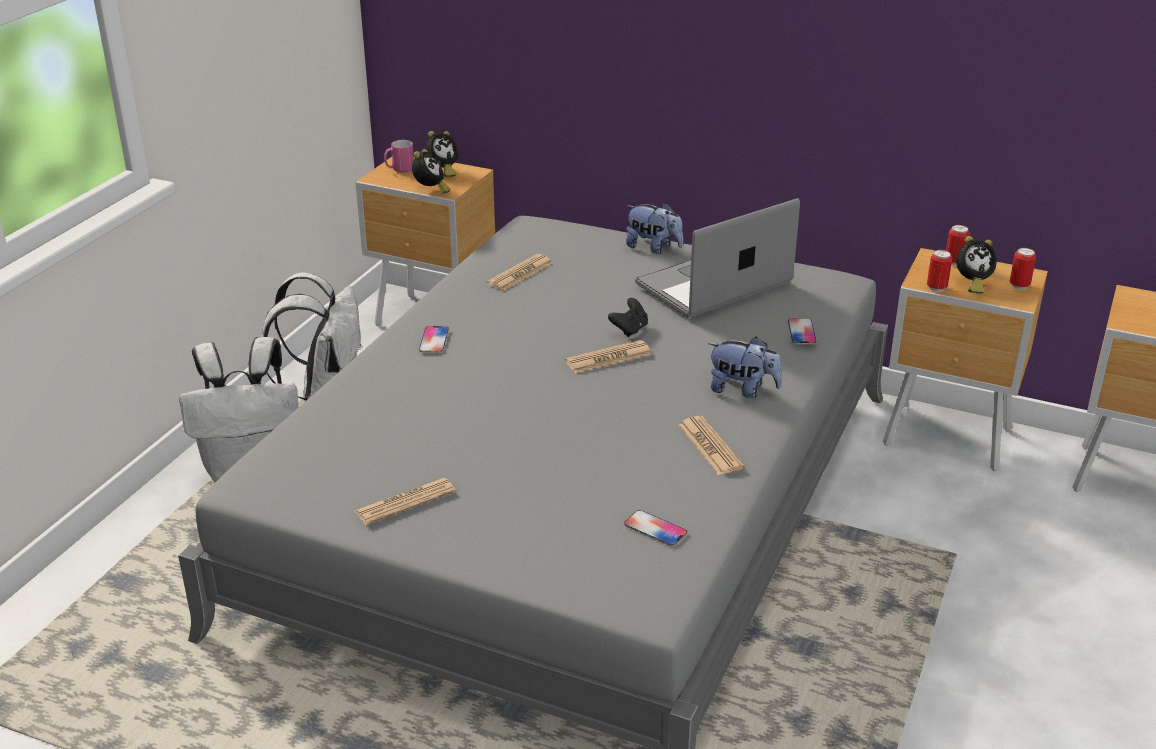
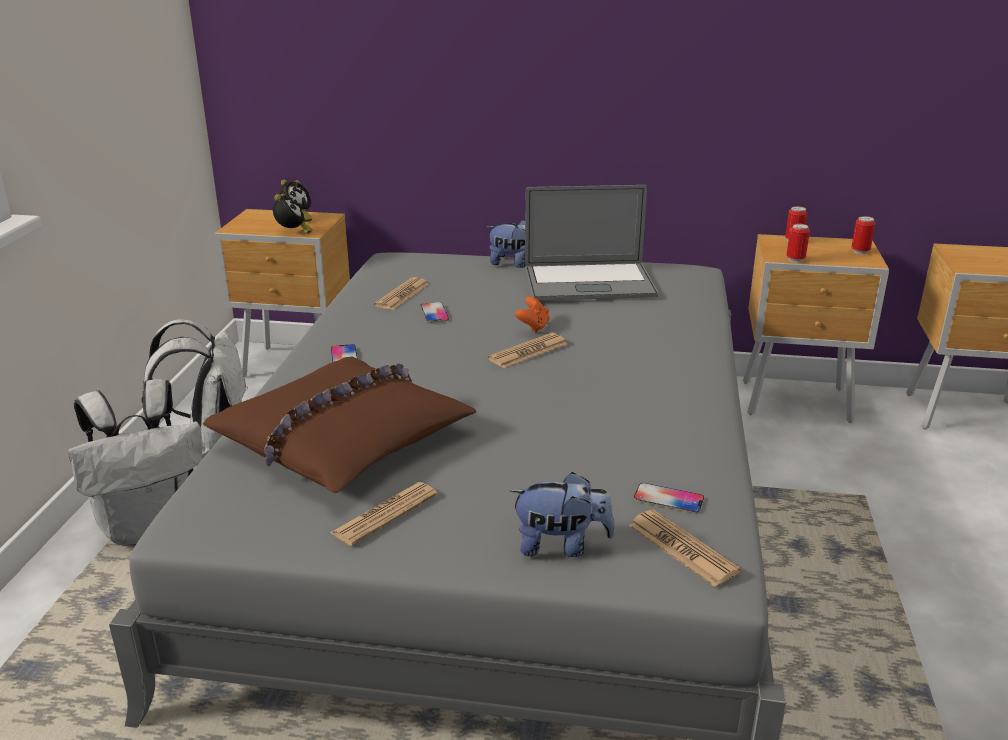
camera: 15 degrees left, 5 degrees down
pink mug [384,140,414,172] -> none
black game controller [608,298,648,337] -> orange game controller [515,296,550,333]
laptop [635,198,800,318] -> laptop turned 135 degrees counterclockwise [525,185,658,301]
newspaper [679,416,744,475] -> newspaper moved to [629,509,741,587]
plush toy [708,337,782,398] -> plush toy moved to [510,472,615,557]
phone [788,318,816,344] -> phone moved to [421,302,449,323]
alarm clock [956,236,997,294] -> none
none -> brown pillow [203,357,477,493]

